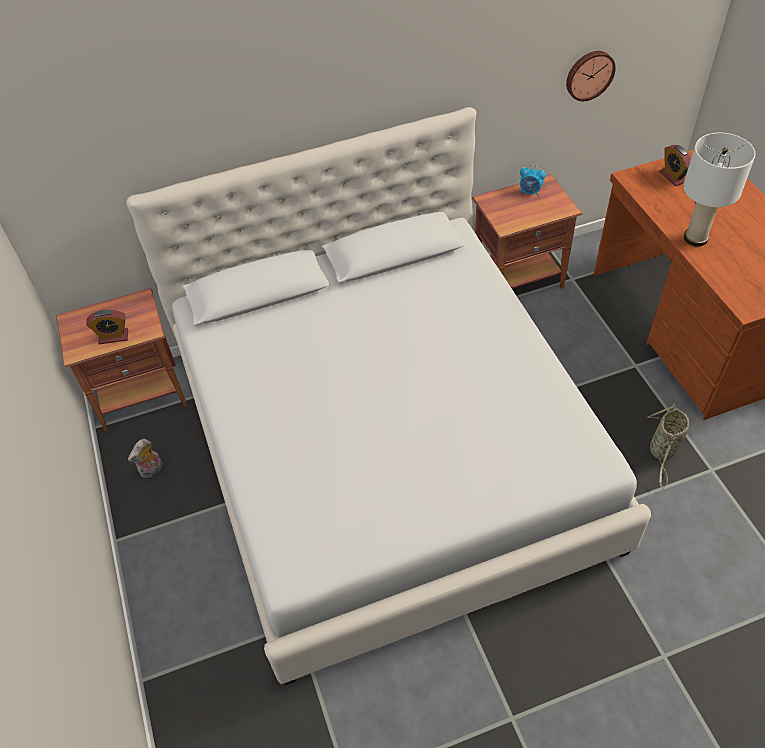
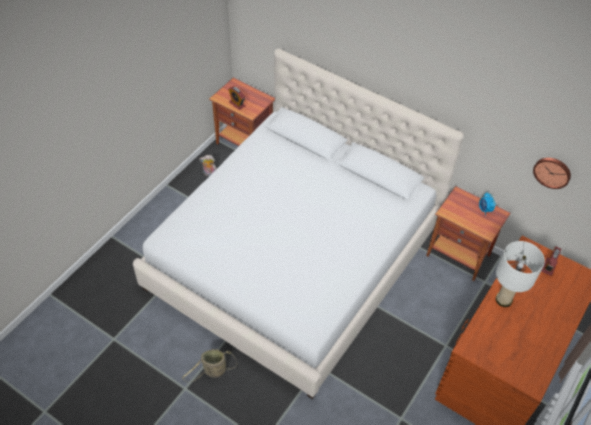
camera: 50 degrees right, 0 degrees up
basket [646,404,690,487] -> basket moved to [182,349,237,382]

